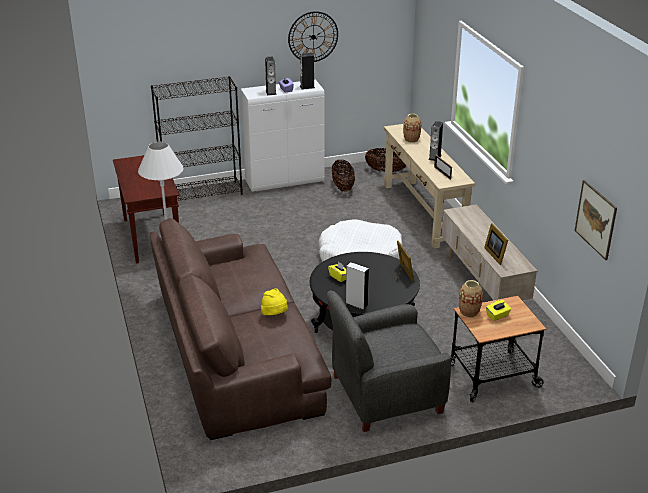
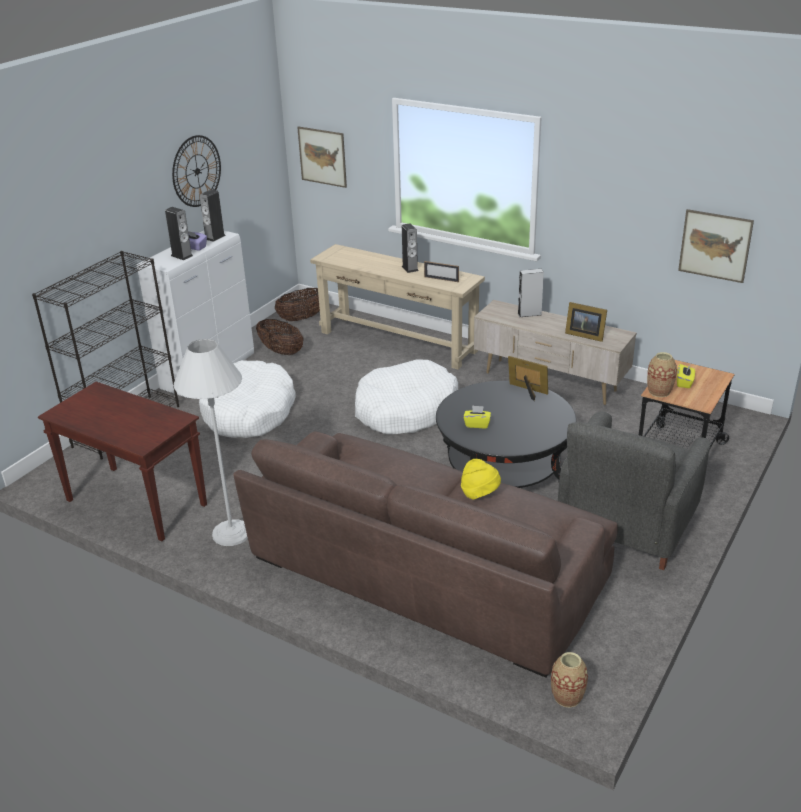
camera: 40 degrees left, 0 degrees up
grey speaker [346,262,369,310] -> grey speaker moved to [518,269,544,317]
vase [403,113,421,143] -> vase moved to [551,652,588,708]
none -> white dog bed [199,360,296,438]
none -> picture [297,126,347,188]

